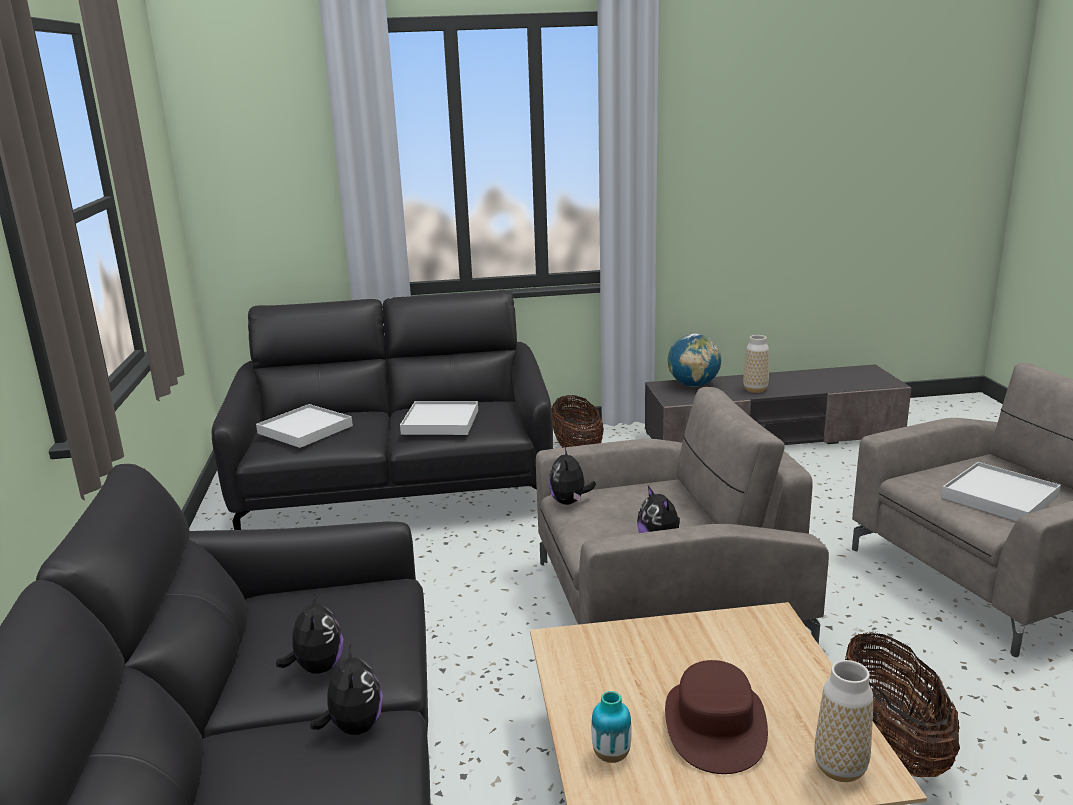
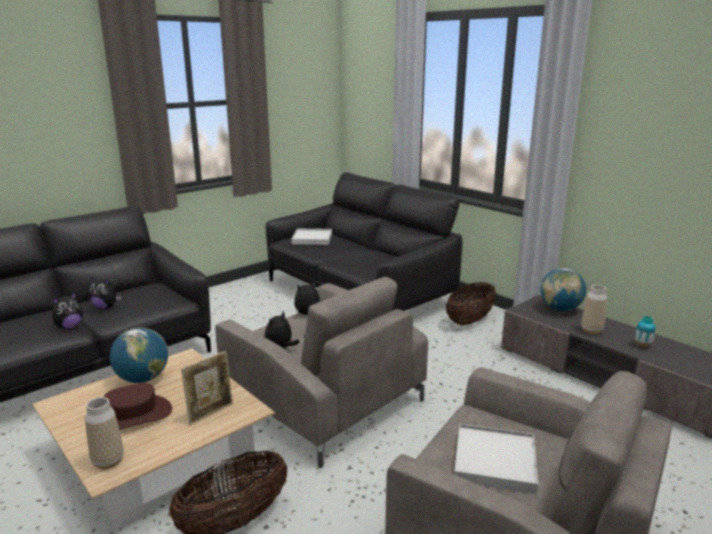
camera: 55 degrees right, 0 degrees up
plush toy [276,592,343,673] -> plush toy turned 60 degrees clockwise [89,276,121,309]
white tray [400,401,478,435] -> none
vase [591,691,631,763] -> vase moved to [635,316,656,347]
none -> globe [110,328,168,383]
none -> picture frame [181,351,233,425]

